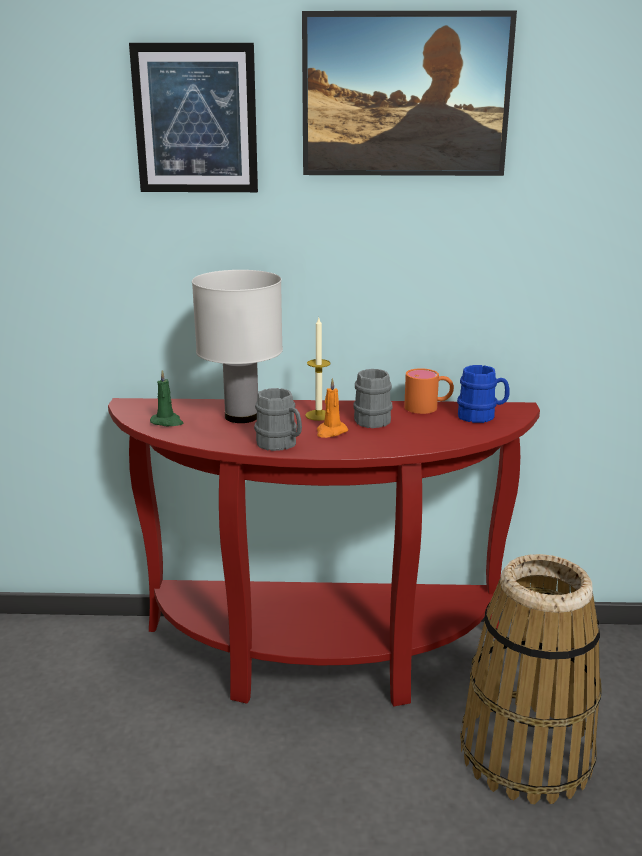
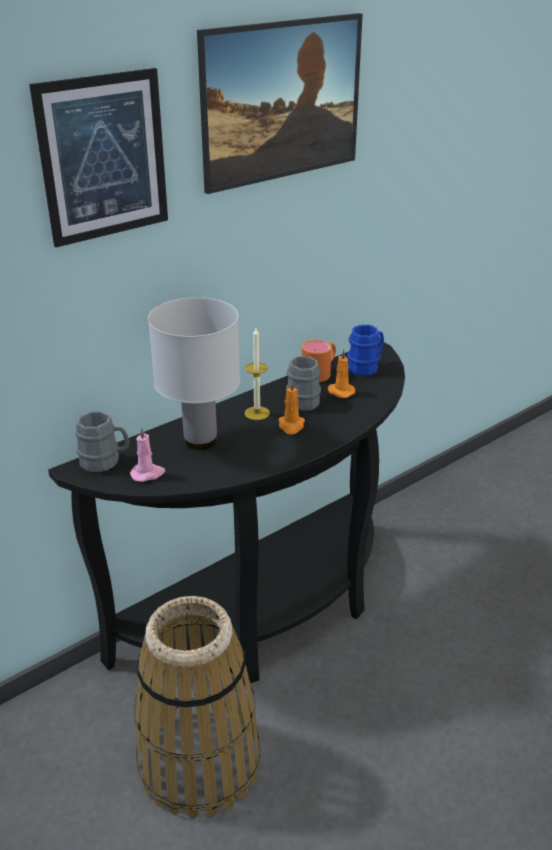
camera: 40 degrees left, 10 degrees up
red console table [108,398,540,706] -> black console table [48,342,405,685]
green candle [150,370,183,426] -> pink candle [130,427,165,482]
grey mug [254,388,302,451] -> grey mug moved to [76,411,129,472]
basket [460,554,602,804] -> basket moved to [134,596,261,818]
none -> orange candle [328,349,355,398]

